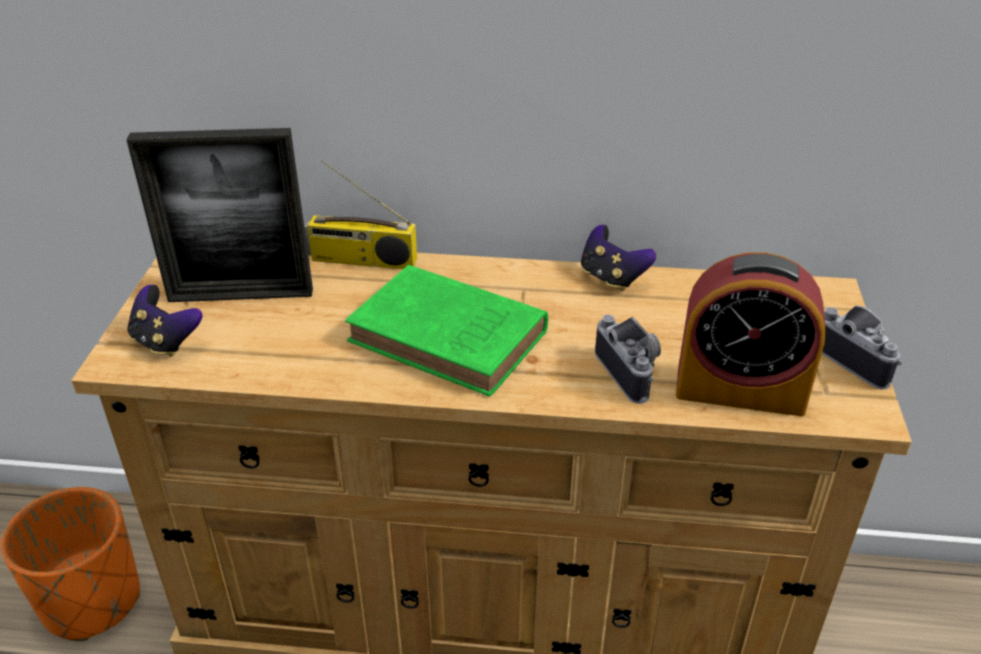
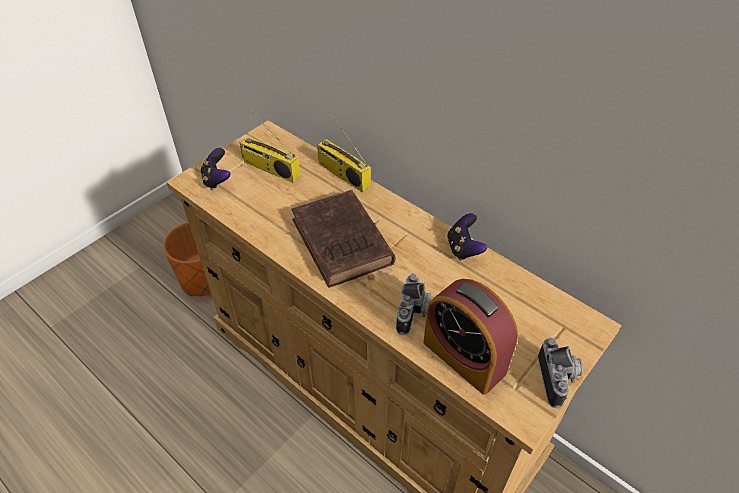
camera: 35 degrees right, 10 degrees up
picture frame [127,128,313,302] -> radio [240,109,300,183]
green book [345,265,548,397] -> brown book [291,190,395,288]

